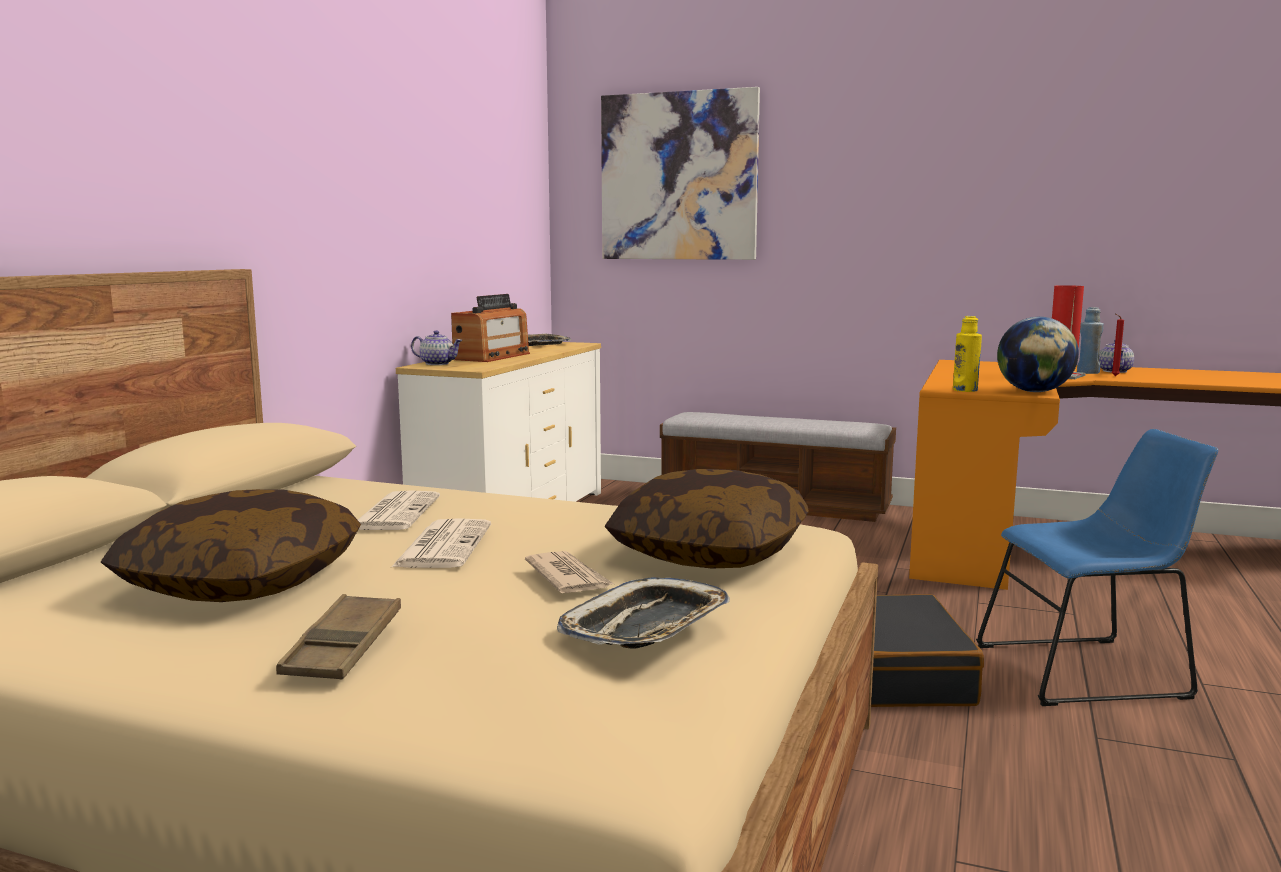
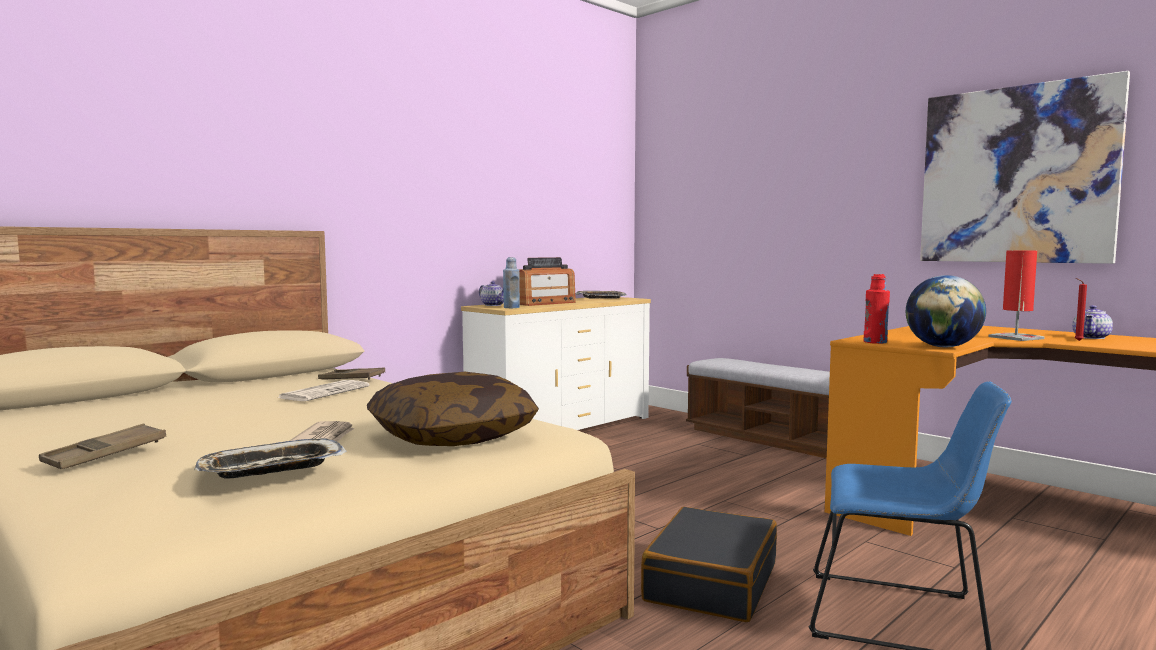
camera: 25 degrees right, 5 degrees down
pillow [101,489,361,602] -> none
newspaper [391,518,491,568] -> none
picture [601,87,760,260] -> picture moved to [920,71,1130,264]
yellow bottle [953,316,982,392] -> red bottle [864,274,890,344]
blue bottle [1077,307,1104,374] -> blue bottle moved to [503,257,520,308]
none -> brown tray [318,368,385,380]

